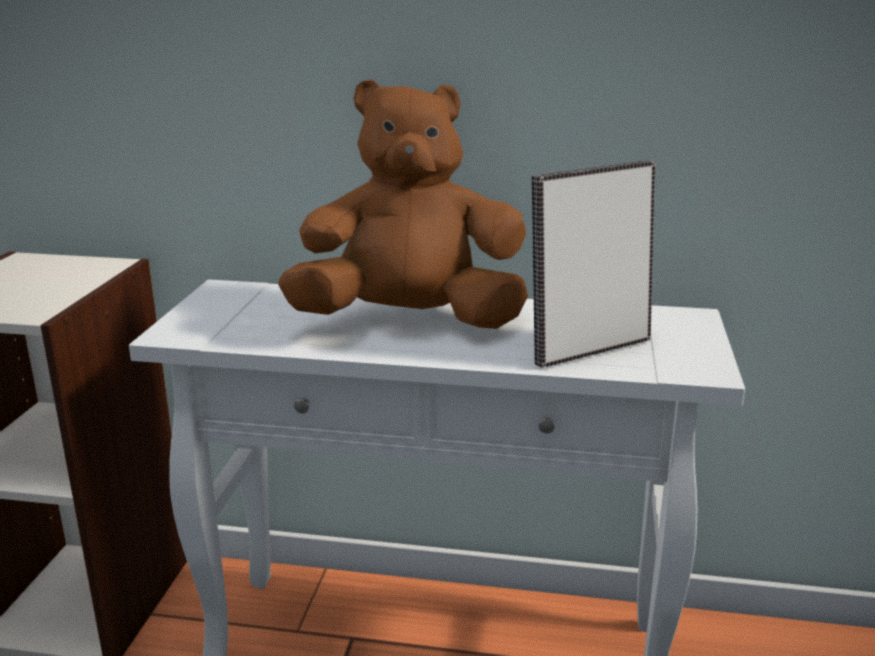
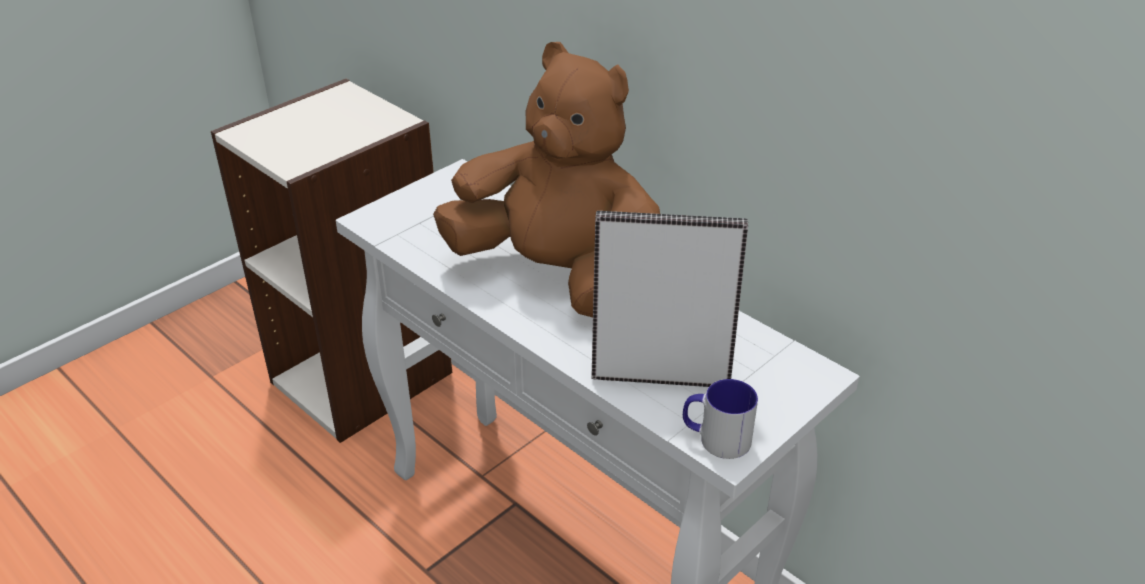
camera: 35 degrees right, 15 degrees up
none -> mug [683,379,758,459]

